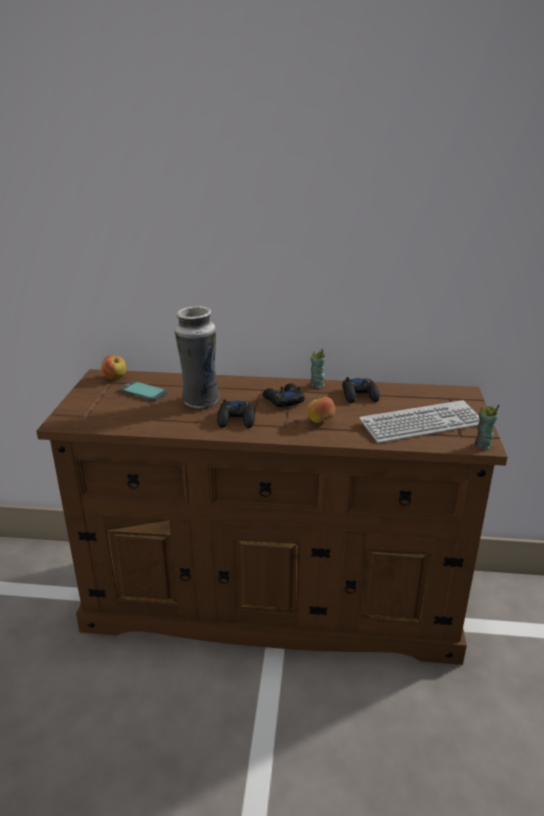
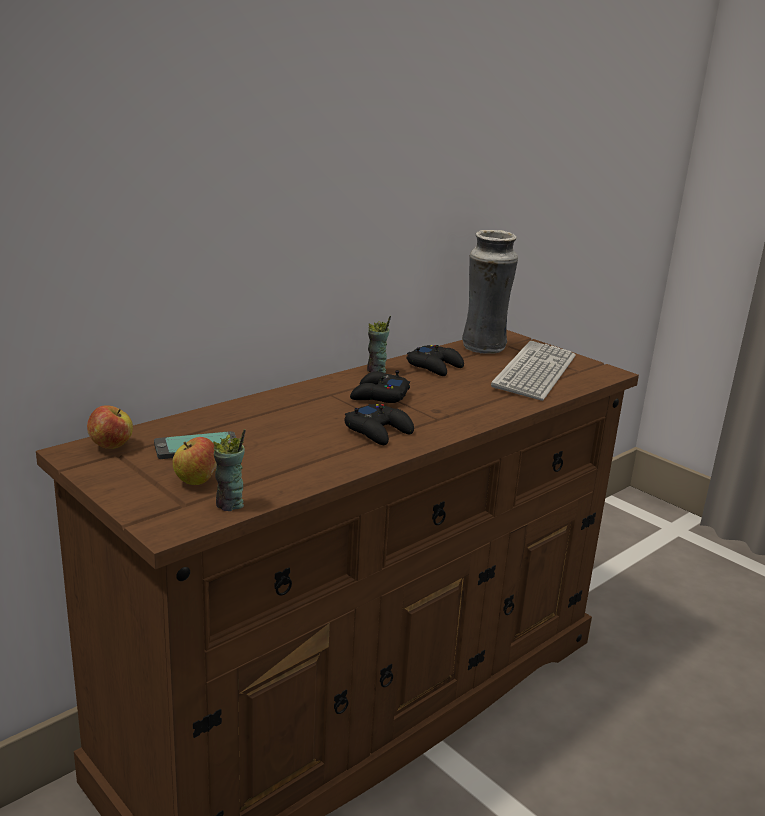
camera: 50 degrees left, 5 degrees down
vase [175,306,219,409] -> vase moved to [462,230,518,354]
apple [307,397,335,423] -> apple moved to [172,437,217,485]
cup [475,404,500,450] -> cup moved to [213,429,246,511]

